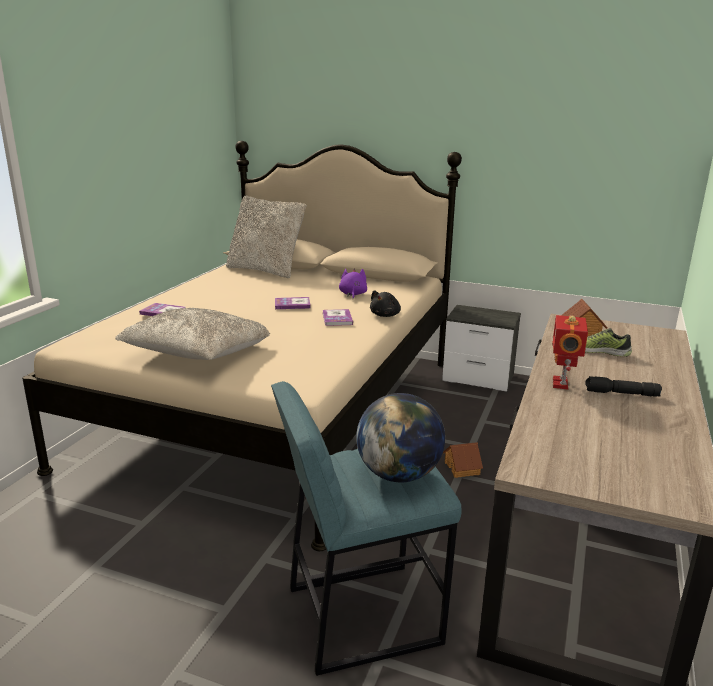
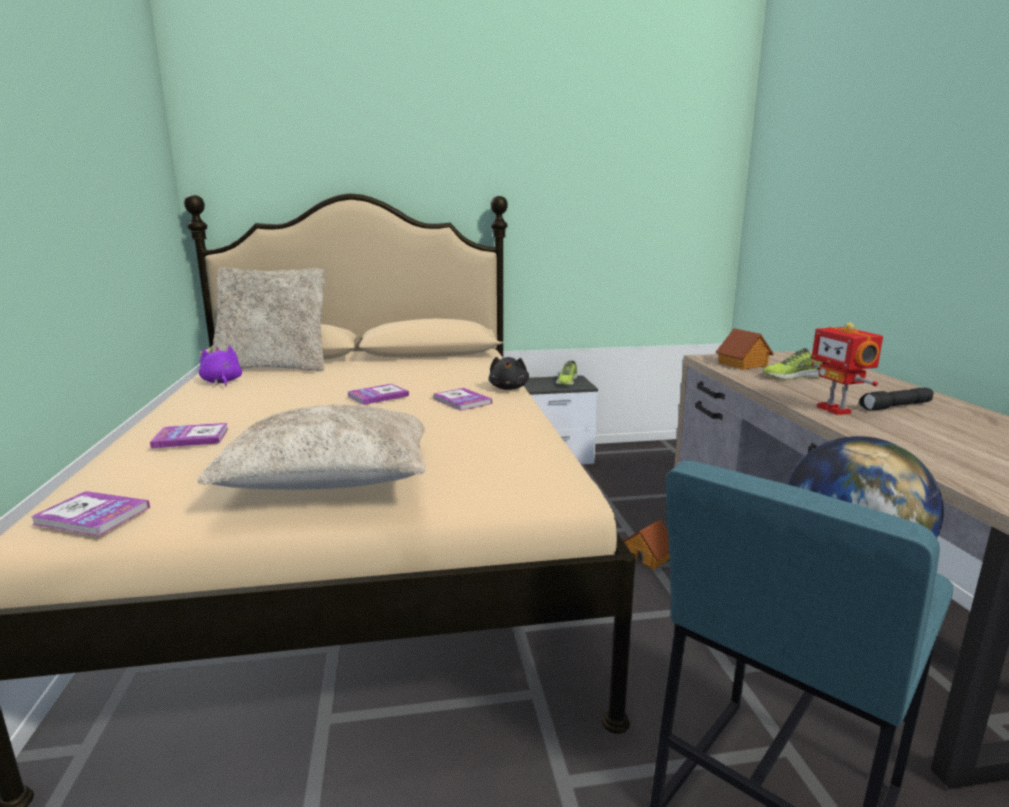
camera: 30 degrees left, 5 degrees down
purple plush toy [339,269,367,299] -> purple plush toy moved to [199,346,242,386]
none -> book [31,491,150,536]
none -> shoe [556,361,577,385]

